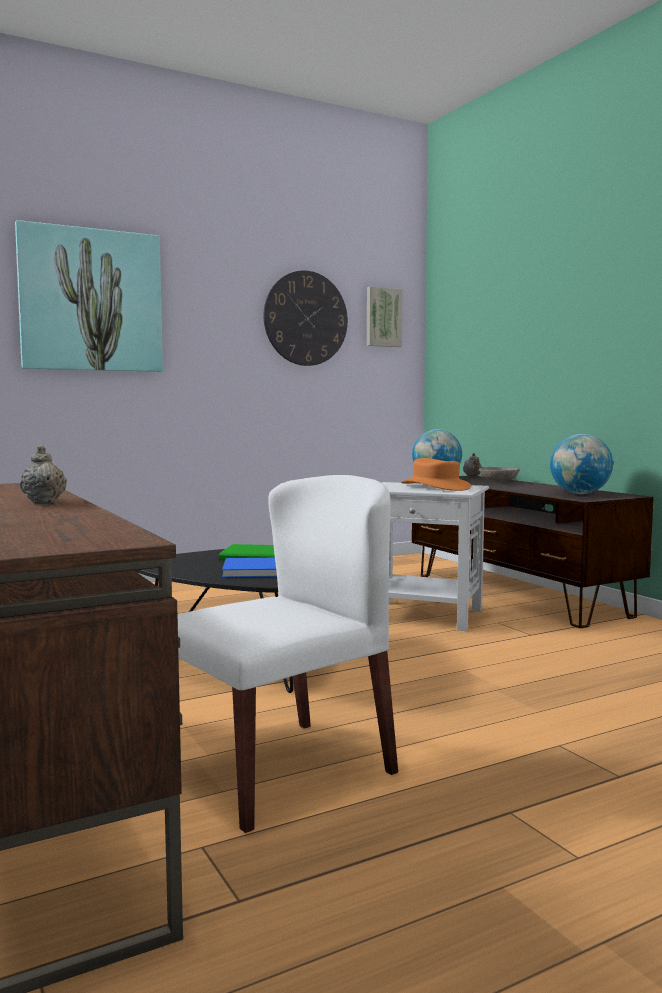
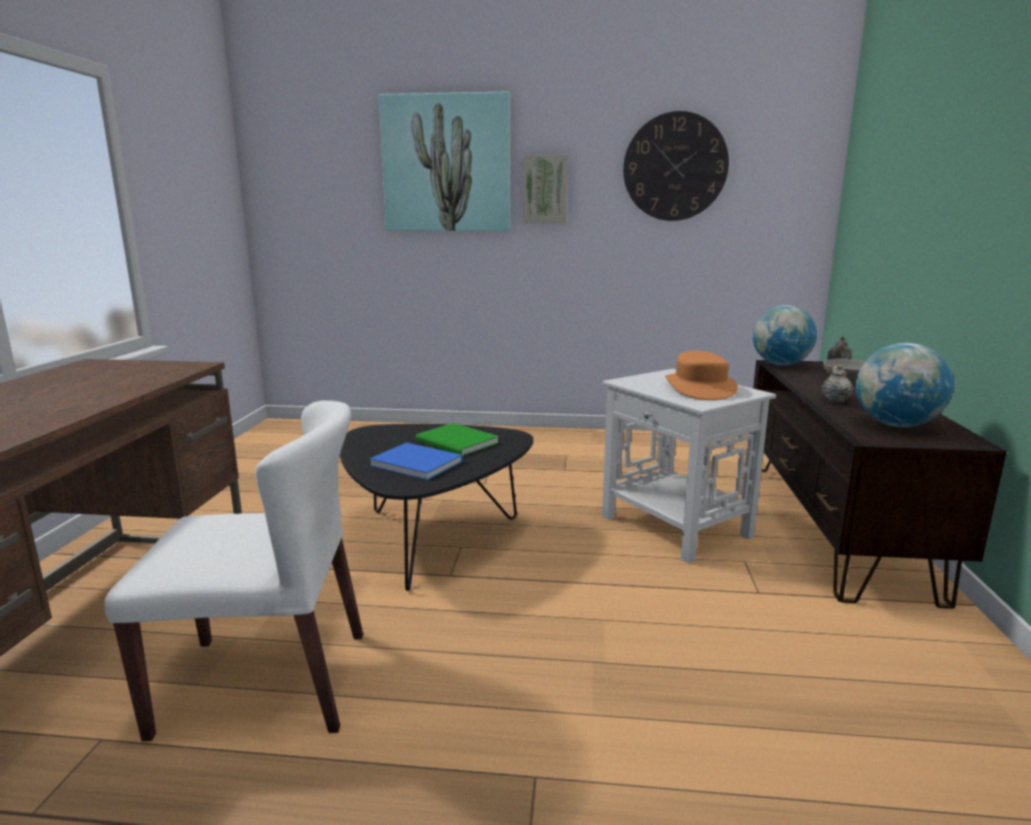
camera: 35 degrees right, 10 degrees up
beige teapot [20,445,67,503] -> beige teapot moved to [822,365,854,403]
picture [367,287,403,347] -> picture moved to [523,155,568,224]

